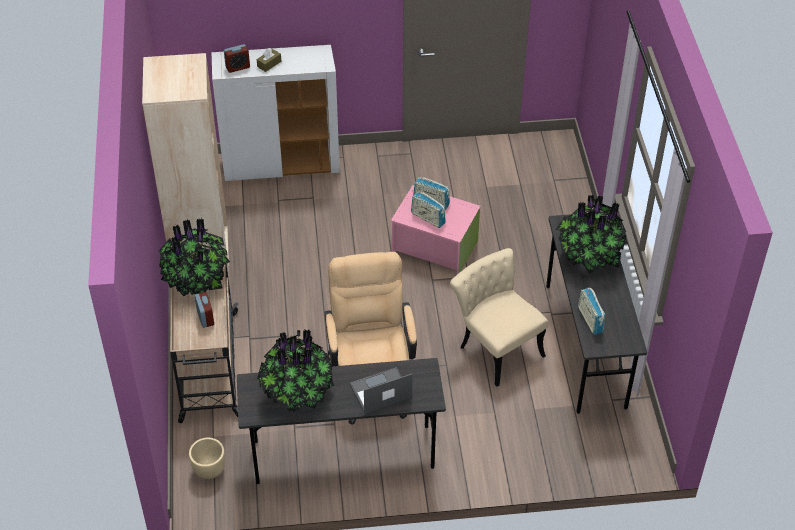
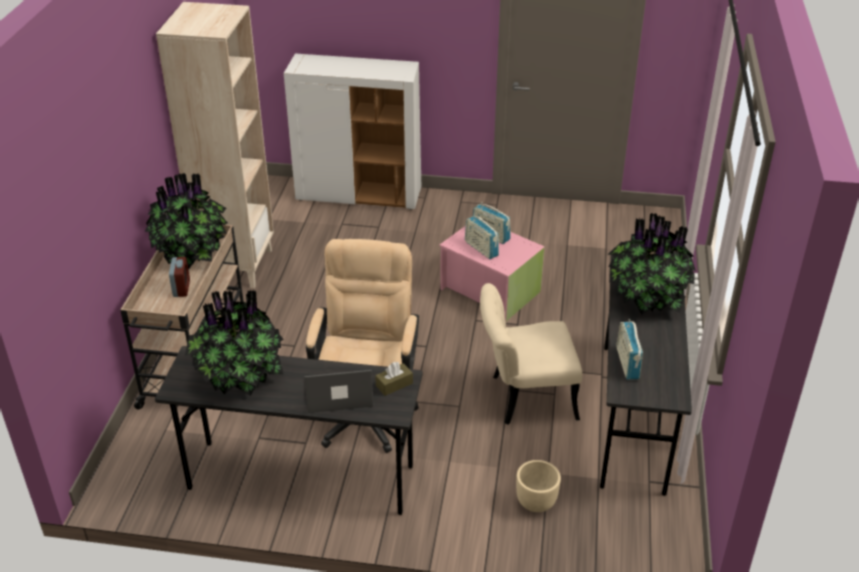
camera: 15 degrees right, 10 degrees down
beige planter [189,438,225,479] -> beige planter moved to [516,460,561,512]
alarm clock [224,44,250,73] -> none
brown tissue box [257,48,281,72] -> brown tissue box moved to [375,362,413,396]
beige chair [450,248,548,387] -> beige chair turned 75 degrees counterclockwise [480,283,582,425]

